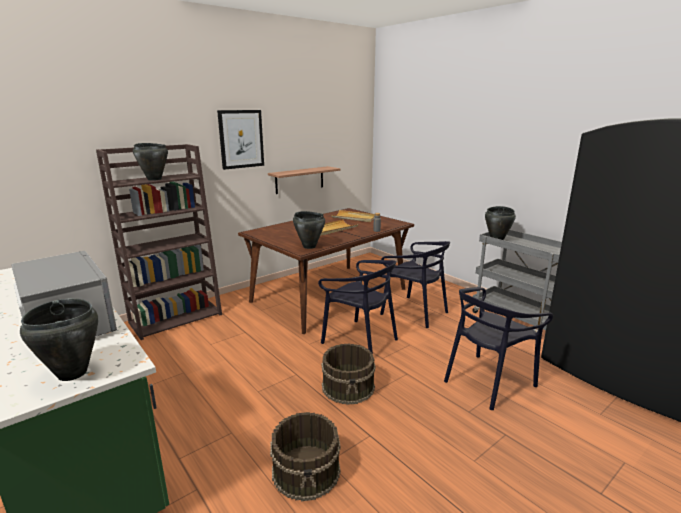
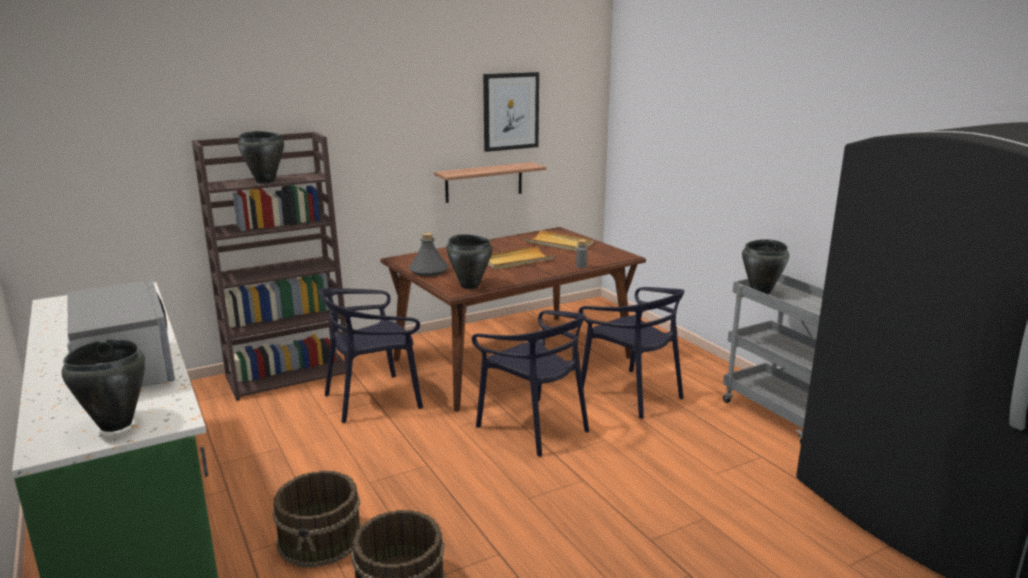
camera: 10 degrees right, 0 degrees up
picture [217,110,264,170] -> picture moved to [483,72,539,152]
brown bucket [321,344,376,405] -> brown bucket moved to [273,471,361,568]
black chair [444,287,553,410] -> black chair moved to [319,288,423,423]
none -> grey bottle [409,232,448,276]

